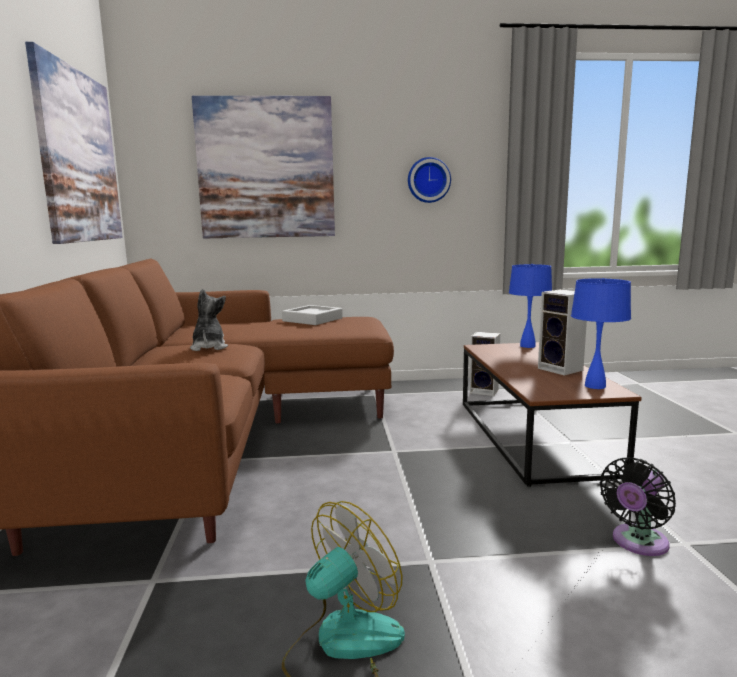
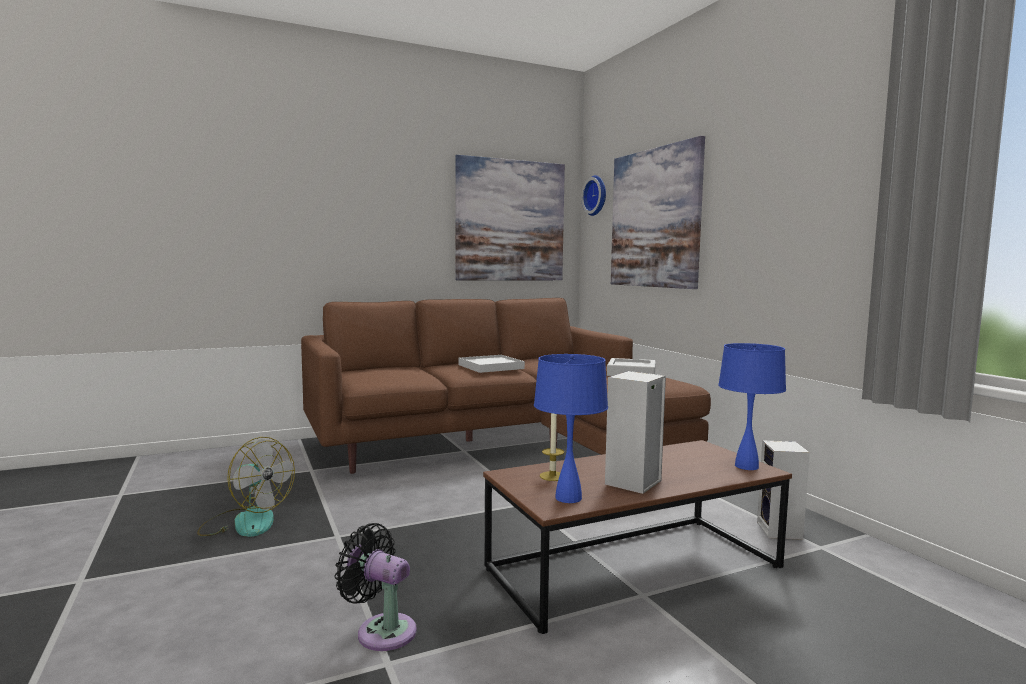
camera: 70 degrees right, 5 degrees down
plush toy [190,289,228,351] -> white tray [458,355,525,373]
wall clock [408,157,451,203] -> wall clock moved to [581,175,606,216]
none -> candle [540,413,564,481]

